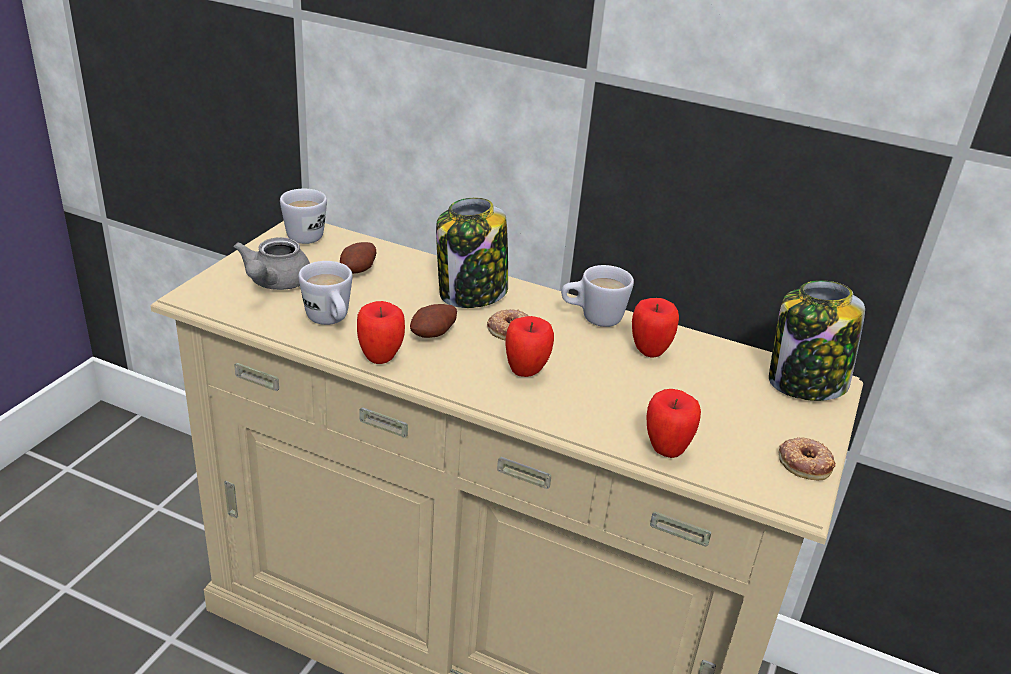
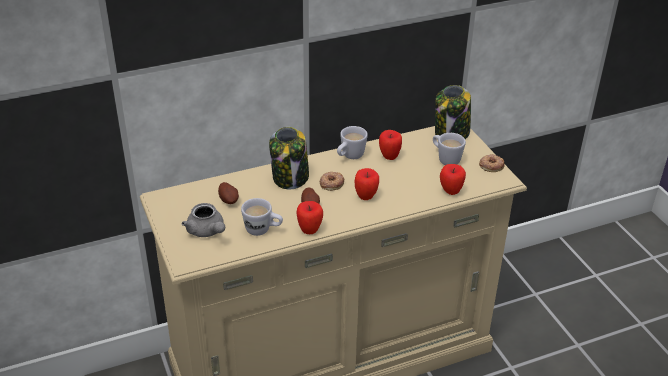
camera: 45 degrees left, 5 degrees up
white mug [280,189,327,244] -> white mug moved to [433,133,466,165]

